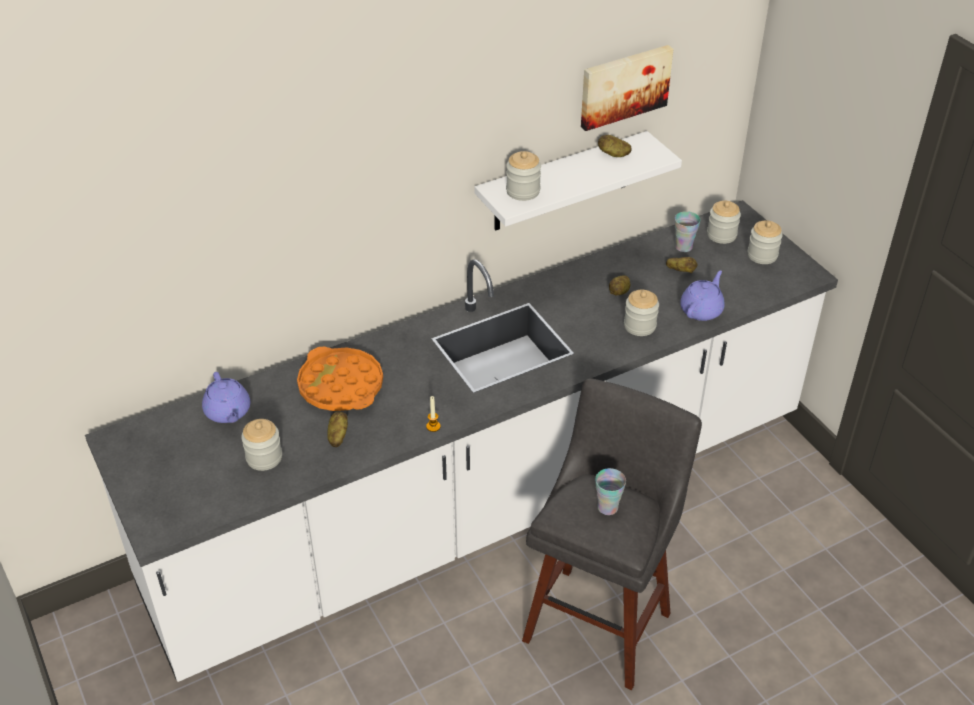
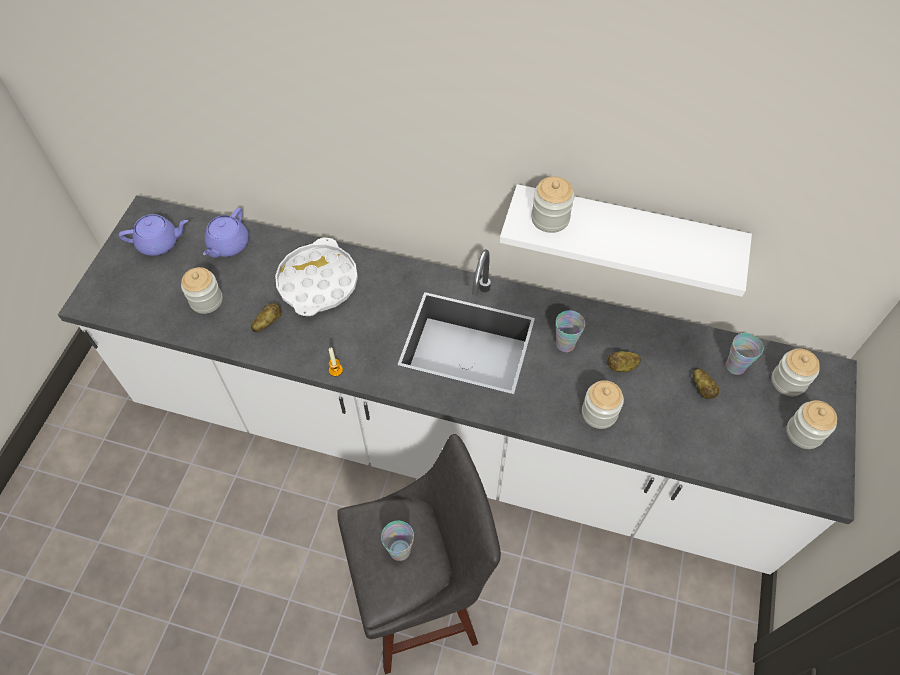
camera: 45 degrees right, 15 degrees up
orange tray [297,346,383,411] -> white tray [275,238,358,316]
picture [581,45,673,131] -> none
potato [598,135,631,157] -> none
purple teapot [680,271,725,321] -> purple teapot moved to [119,214,188,256]
none -> cup [555,310,585,352]

